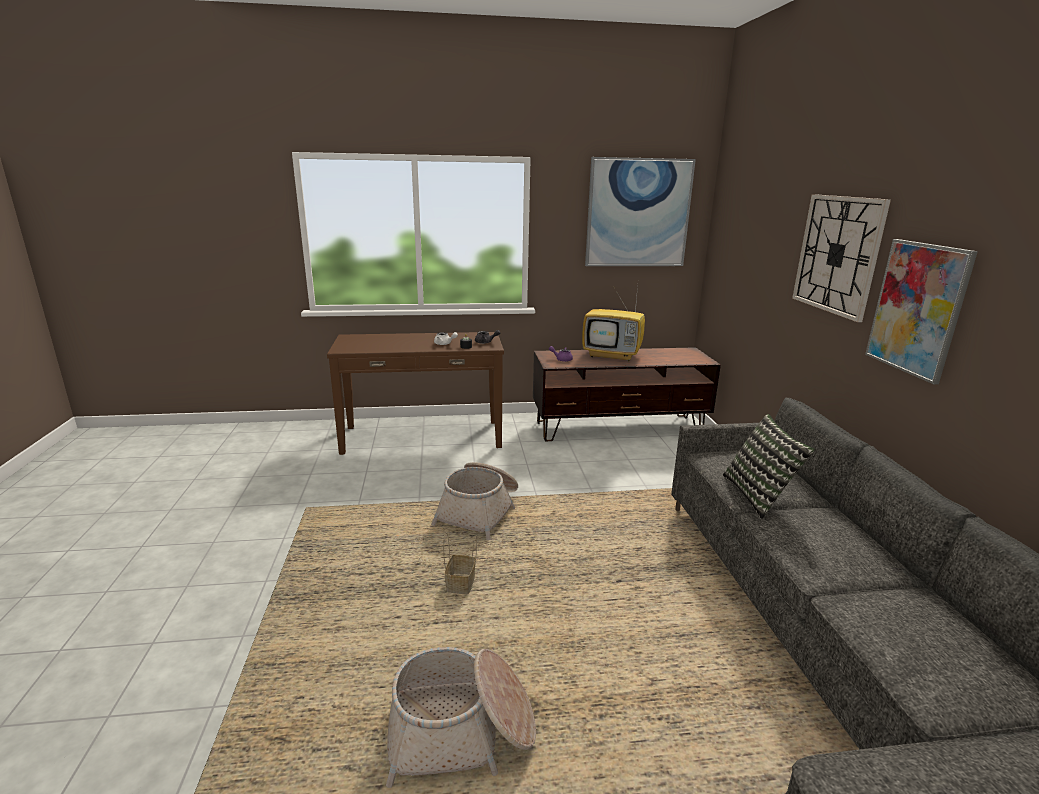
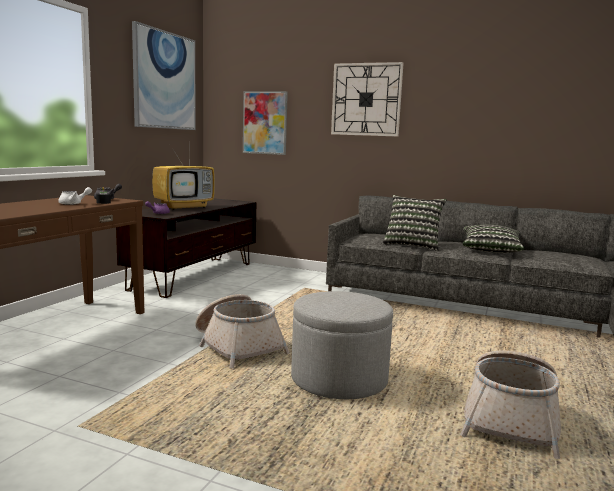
camera: 60 degrees left, 10 degrees down
basket [443,533,477,594] -> grey ottoman [291,291,393,399]
picture [865,239,978,384] -> picture moved to [243,91,288,155]
none -> pillow [462,224,524,253]

